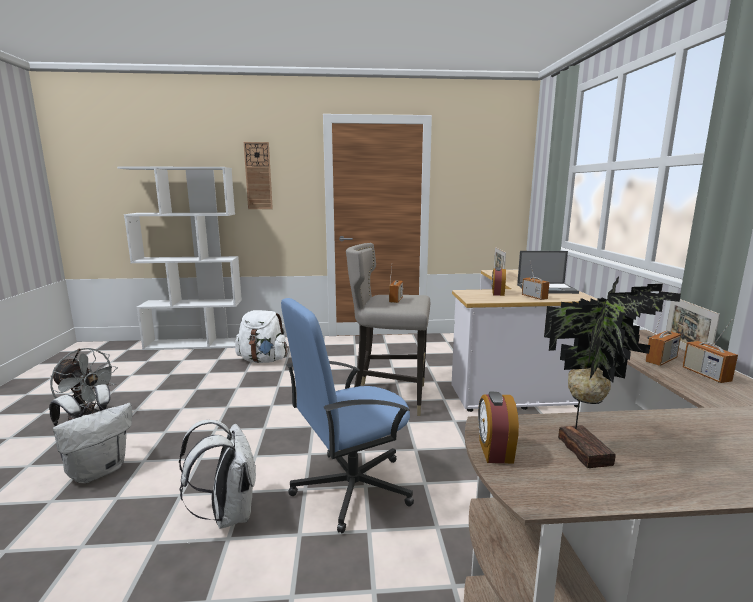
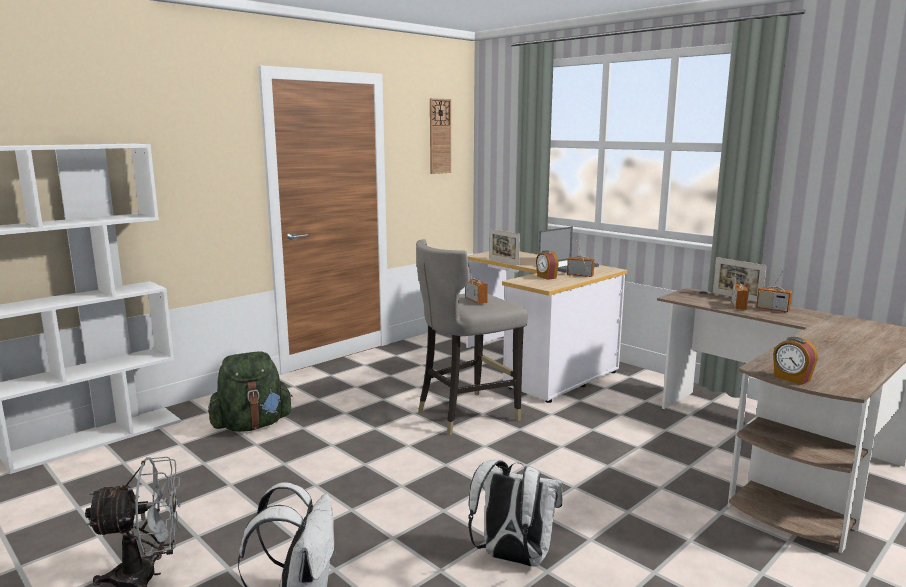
camera: 40 degrees left, 0 degrees up
white backpack [235,310,288,363] -> green backpack [208,352,293,432]
wall clock [244,142,273,209] -> wall clock moved to [430,98,451,174]
blue office chair [281,298,414,533] -> none
potted plant [544,277,681,468] -> none

